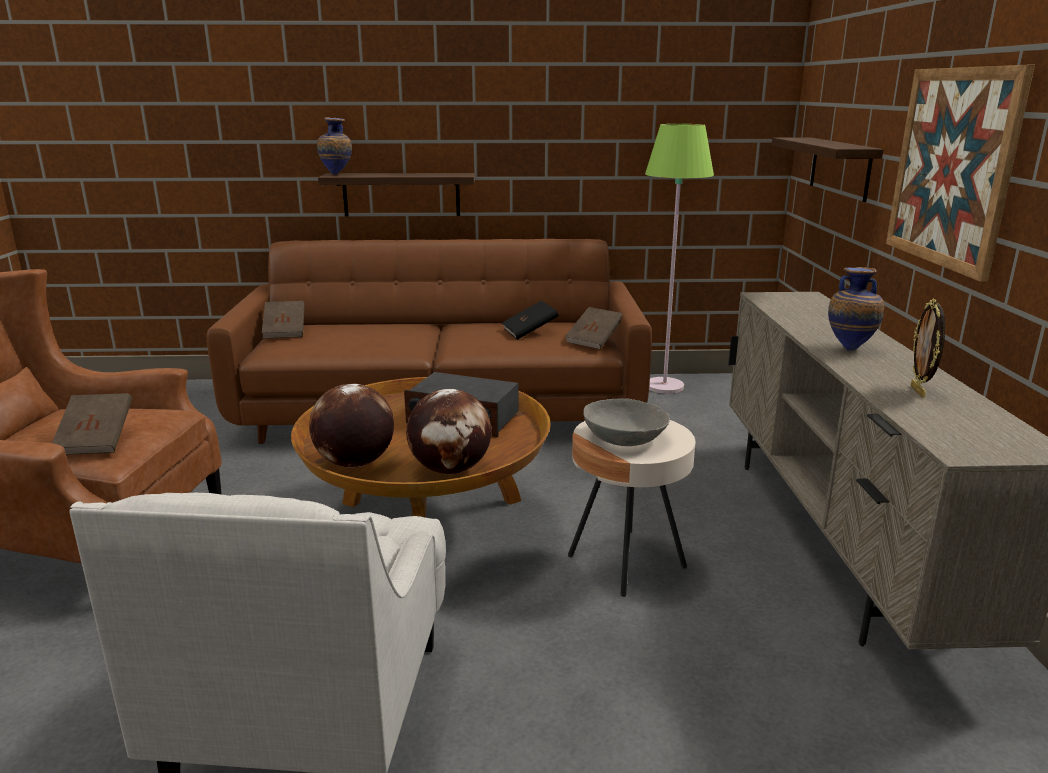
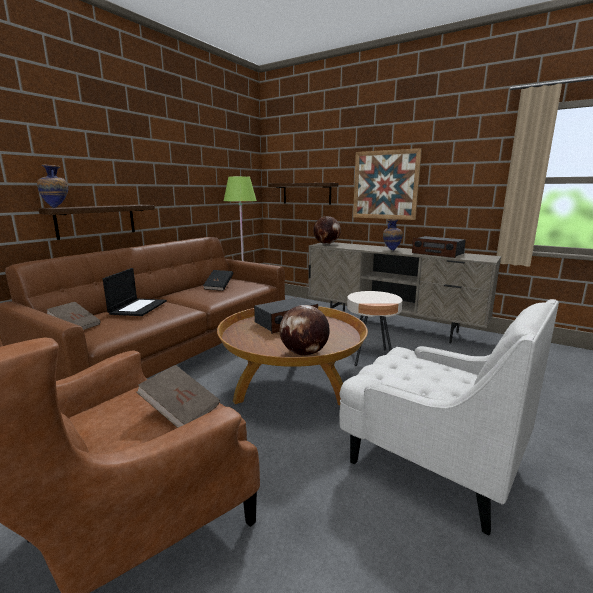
camera: 55 degrees left, 5 degrees down
globe [406,389,492,474] -> globe moved to [313,216,341,244]
brown book [565,307,622,350] -> none
grey bowl [583,398,670,446] -> none
picture frame [911,299,945,398] -> radio [412,236,466,258]
none -> laptop [103,268,167,316]

